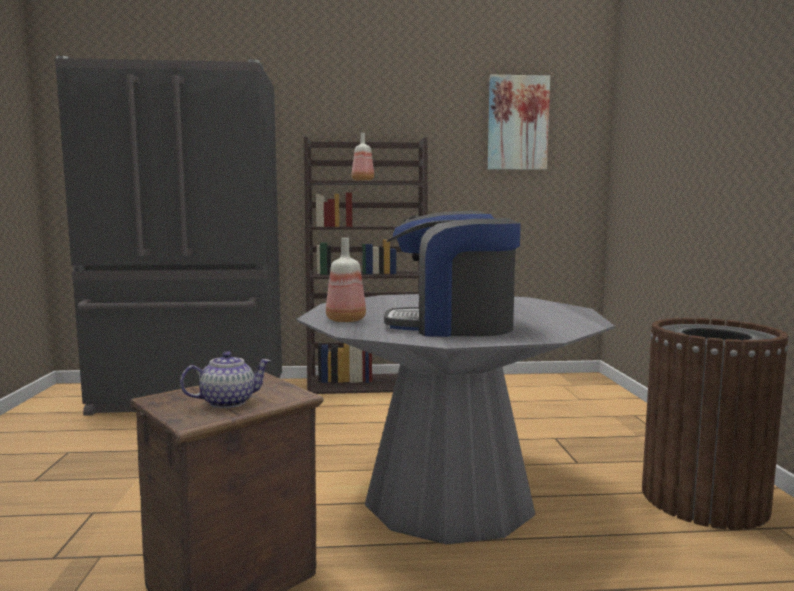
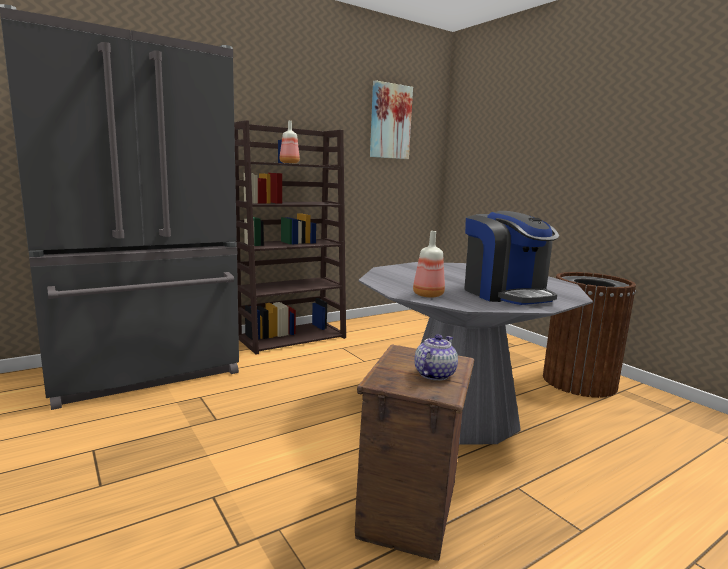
camera: 30 degrees left, 5 degrees up
coffee machine [384,211,521,337] -> coffee machine turned 90 degrees counterclockwise [464,211,559,305]

